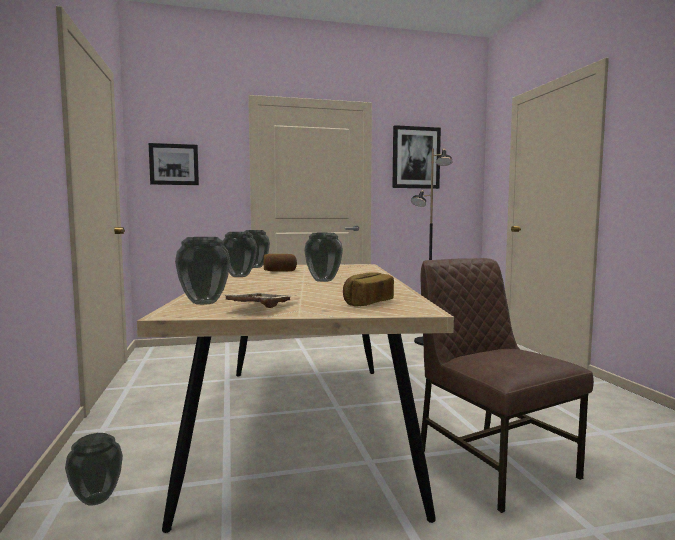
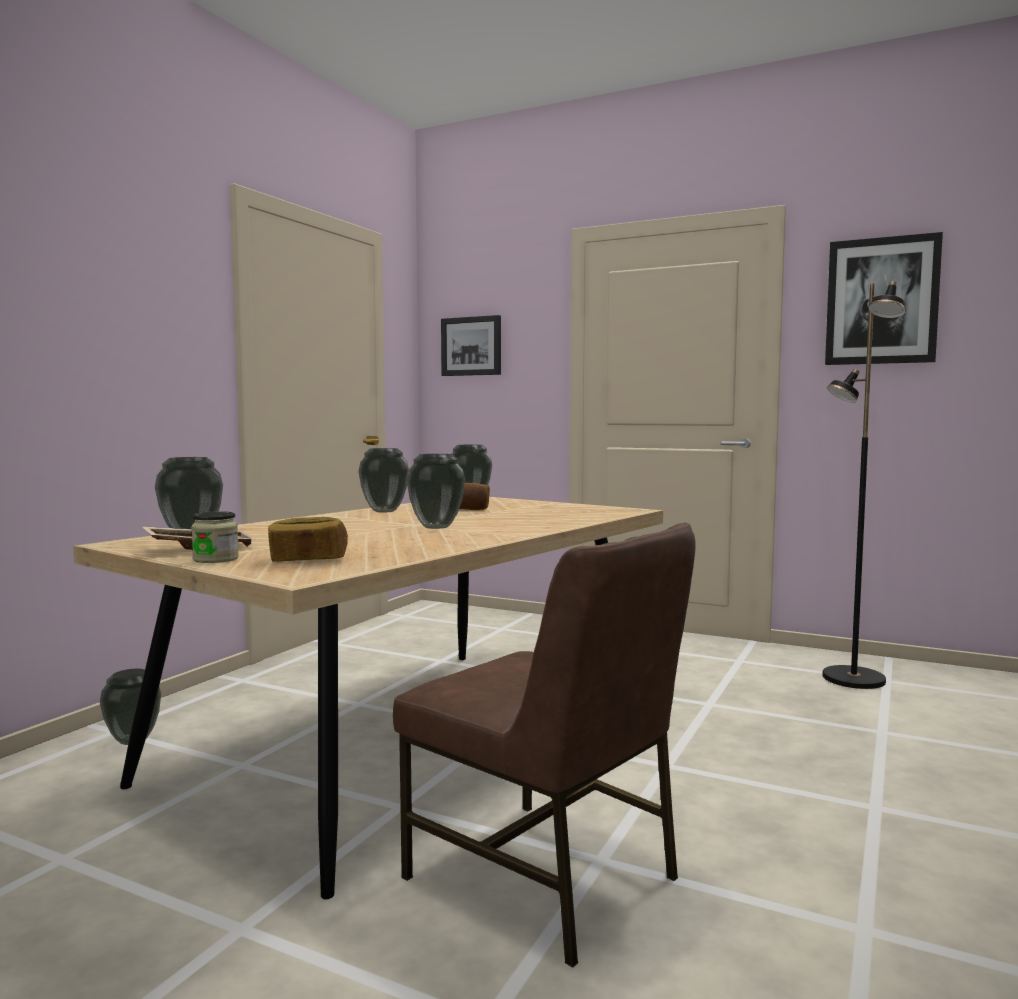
camera: 40 degrees right, 0 degrees up
brown chair [421,258,594,513] -> brown chair turned 120 degrees clockwise [393,523,696,967]
none -> jar [191,511,239,563]

